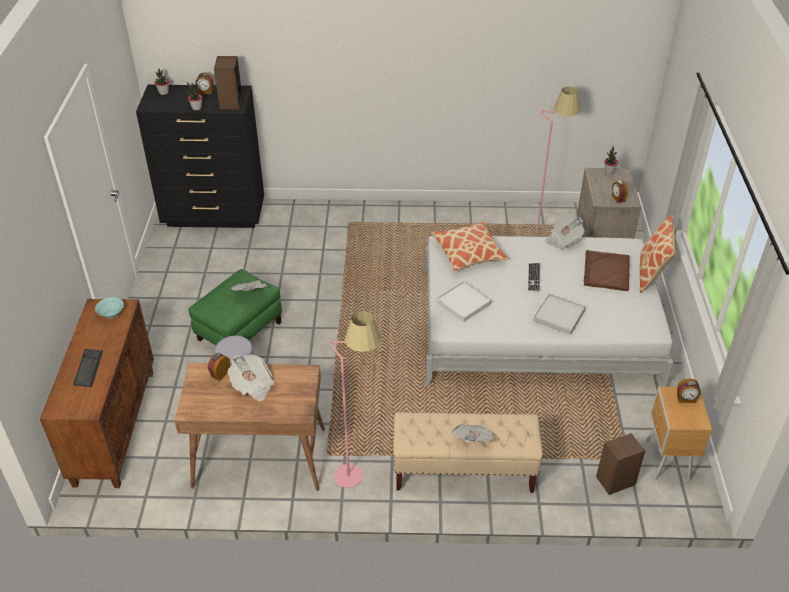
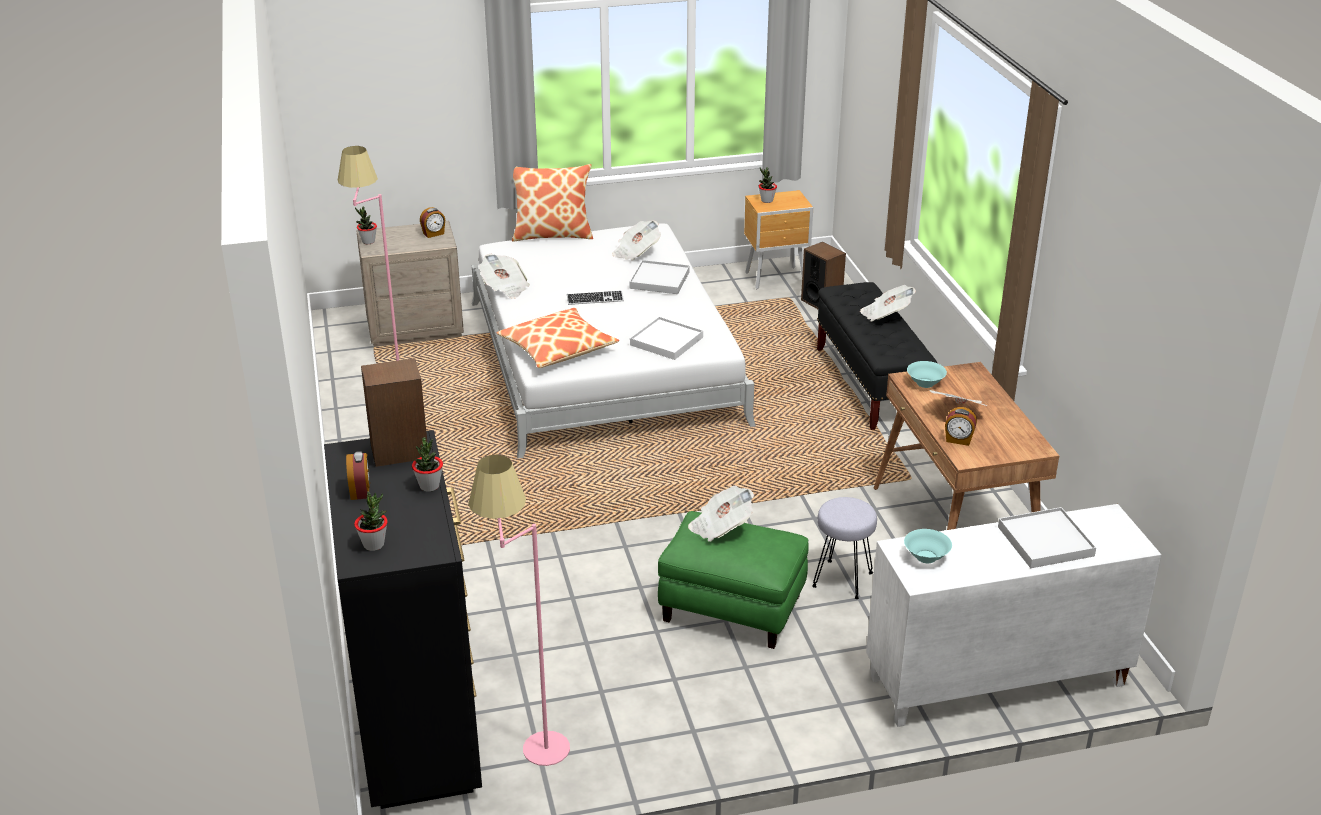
camera: 105 degrees left, 10 degrees down
brown cabinet [40,299,154,488] -> white cabinet [866,504,1162,727]
keyboard [73,349,103,387] -> white tray [998,507,1096,568]
pink floor lamp [329,311,381,488] -> pink floor lamp moved to [468,455,570,766]
beige bench [393,412,543,493] -> black bench [817,282,937,430]
brown tray [584,250,630,291] -> none
alarm clock [677,379,701,403] -> potted plant [759,167,777,203]
none -> newspaper [612,220,661,260]
none -> turquoise bowl [907,361,947,388]

